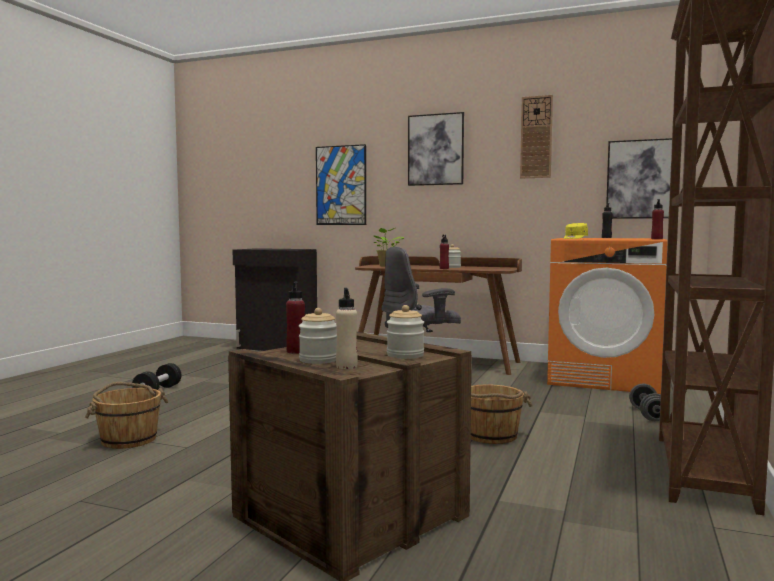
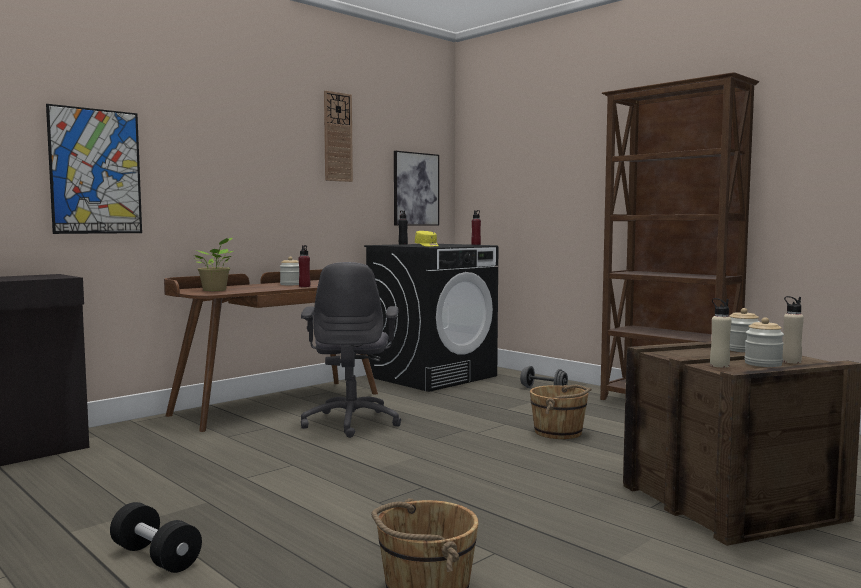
camera: 65 degrees left, 0 degrees up
red bottle [286,281,305,354] -> beige bottle [710,298,731,367]
picture [408,112,464,186] -> none
orange washing machine [547,238,668,394] -> black washing machine [364,244,498,392]

